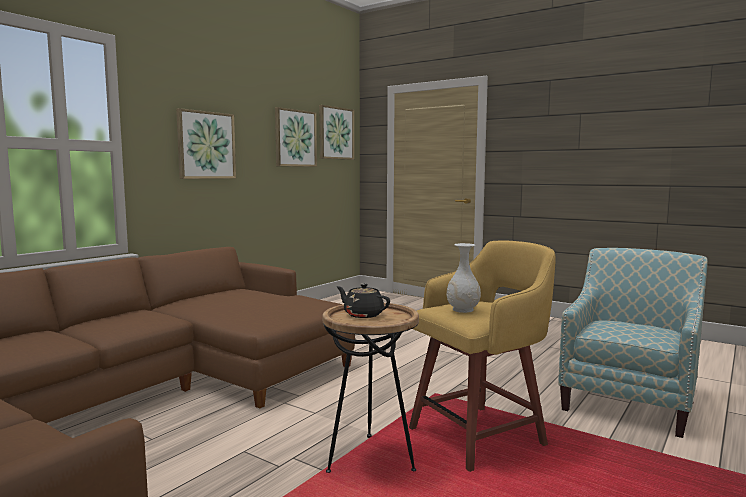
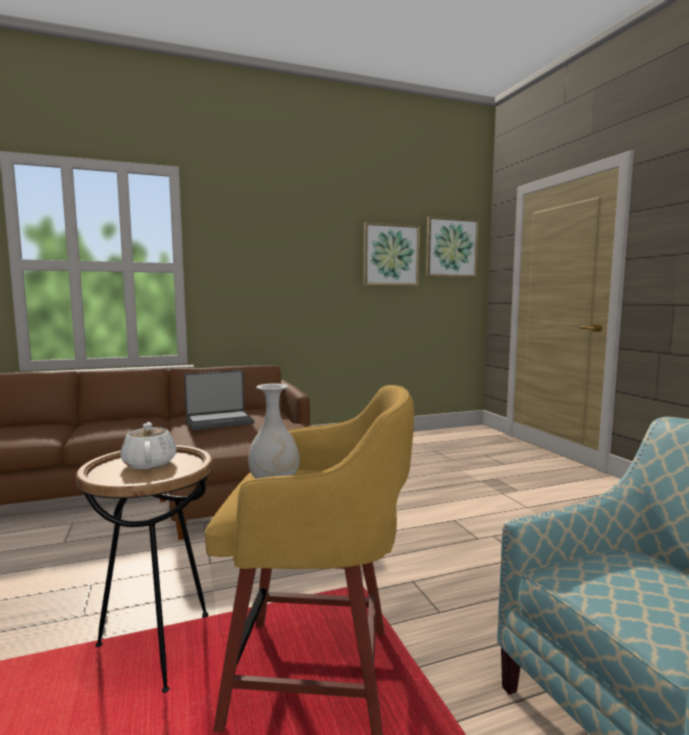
camera: 35 degrees right, 0 degrees up
picture [176,108,236,179] -> none
black teapot [336,284,390,318] -> white teapot [120,422,177,469]
none -> laptop [184,370,255,430]

